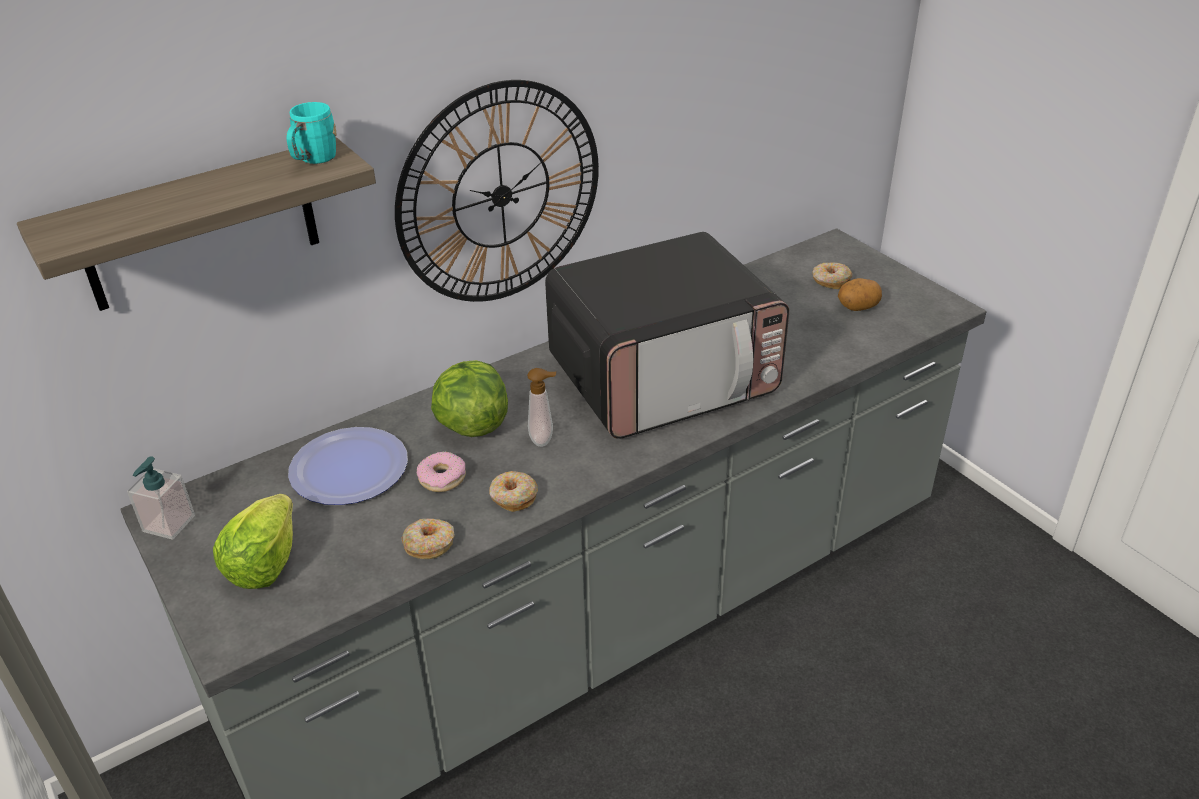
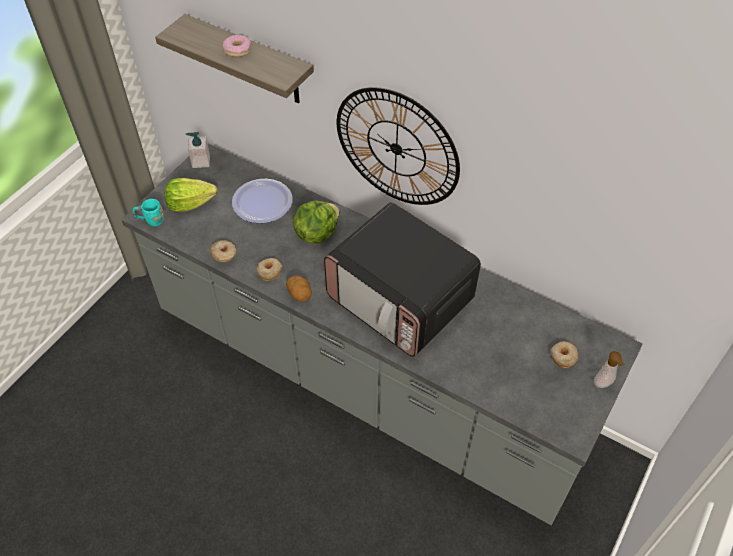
camera: 65 degrees right, 15 degrees up
turquoise mug [286,102,337,164] -> turquoise mug moved to [132,199,164,227]
donut [417,452,466,492] -> donut moved to [222,35,252,57]
soap dispenser [527,368,556,447] -> soap dispenser moved to [594,351,624,388]
potato [838,278,882,311] -> potato moved to [286,275,312,302]

